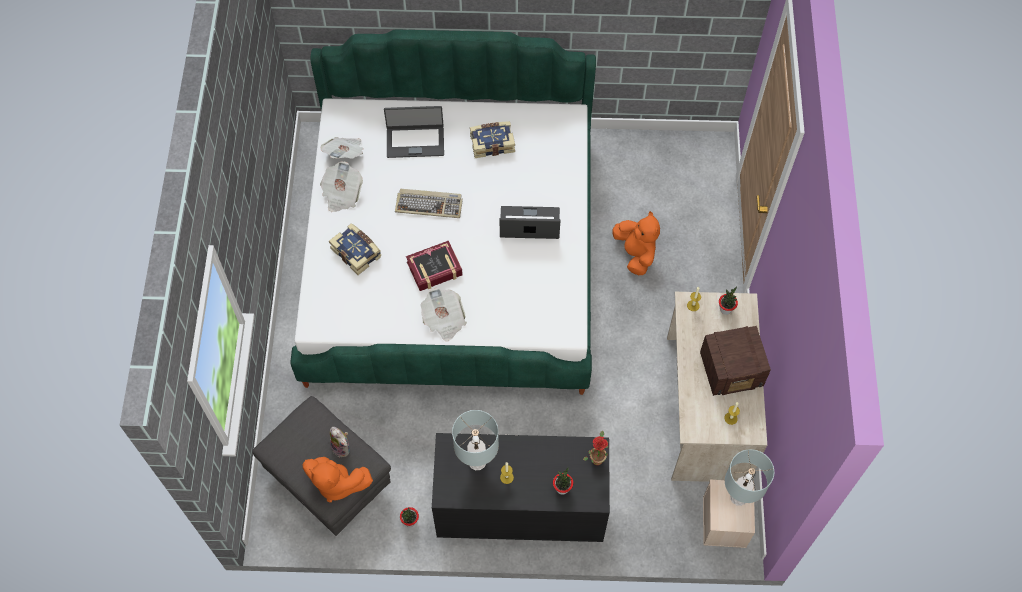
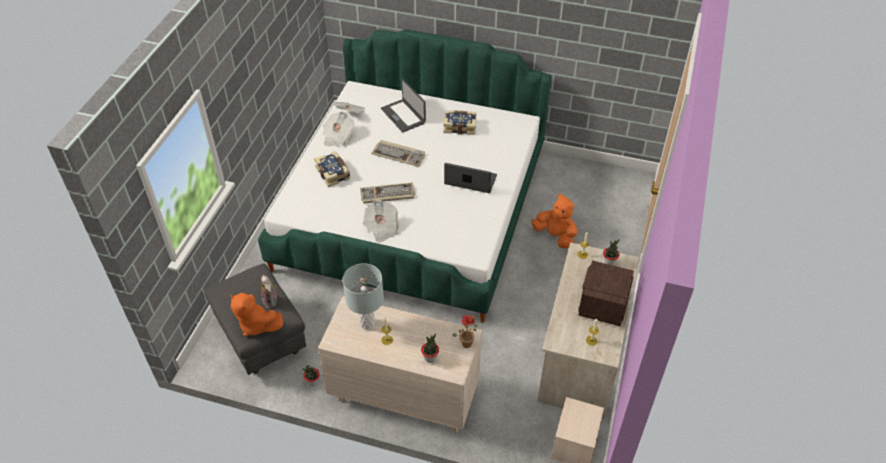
camera: 15 degrees right, 15 degrees down
laptop [384,106,444,158] -> laptop turned 45 degrees clockwise [381,79,426,132]
book [406,241,463,291] -> keyboard [360,182,415,204]
black dresser [432,433,610,542] -> beige dresser [318,296,482,433]
orange plush toy [612,211,660,275] -> orange plush toy turned 45 degrees counterclockwise [531,194,578,248]
radio [700,326,771,396] -> radio turned 105 degrees clockwise [578,260,634,326]
grey table lamp [725,449,774,506] -> none

